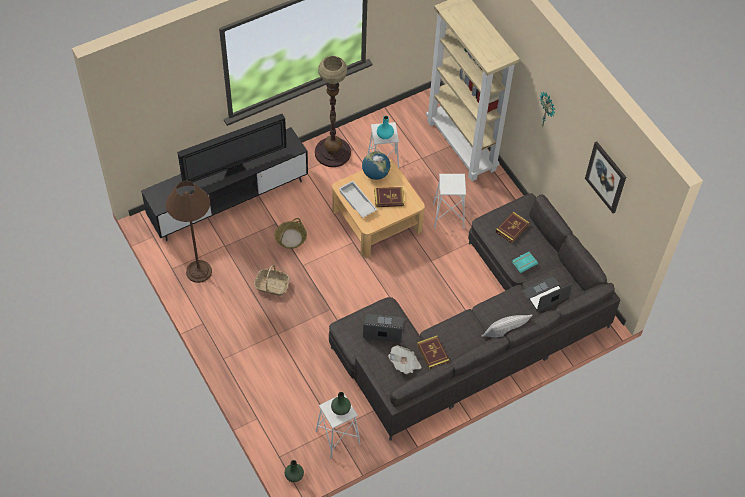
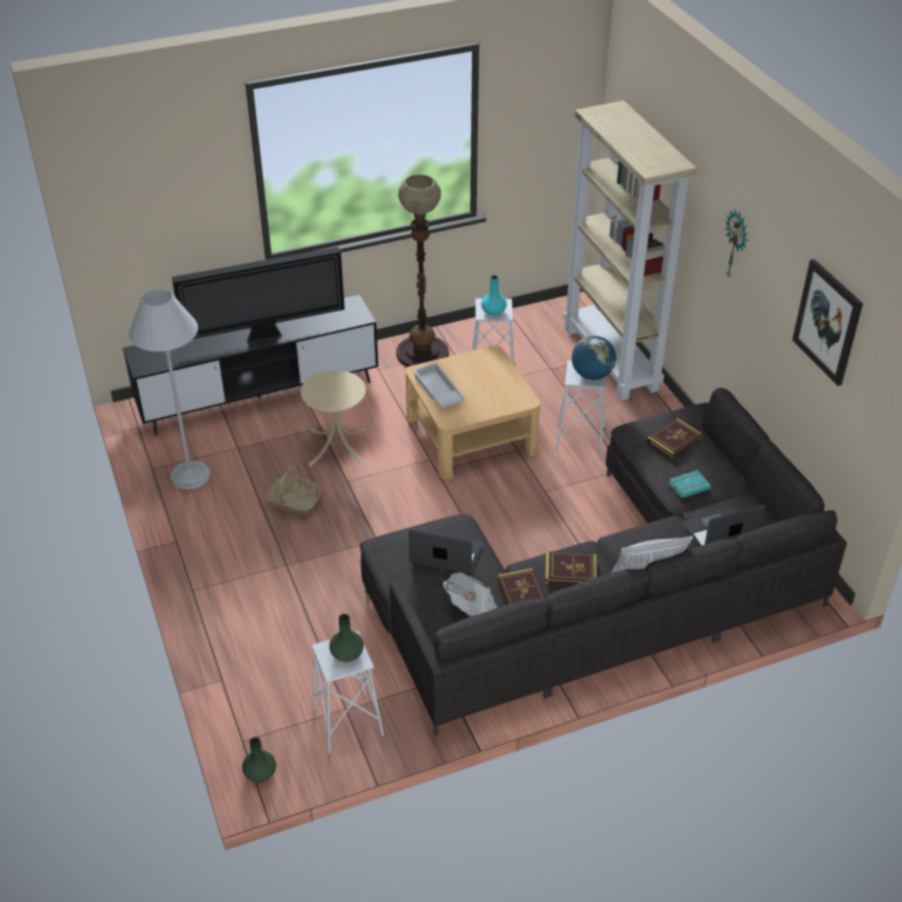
camera: 10 degrees right, 15 degrees down
brown floor lamp [166,181,212,283] -> white floor lamp [129,289,210,489]
basket [274,218,307,249] -> beige side table [301,370,366,466]
globe [362,151,390,180] -> globe moved to [572,336,616,380]
book [374,187,404,207] -> book moved to [545,551,597,585]

